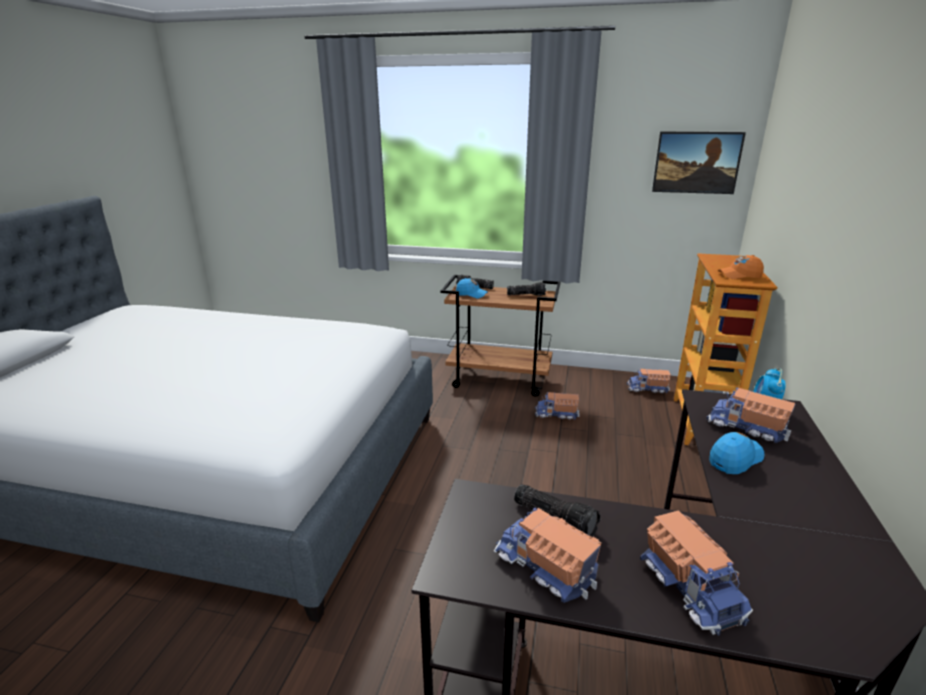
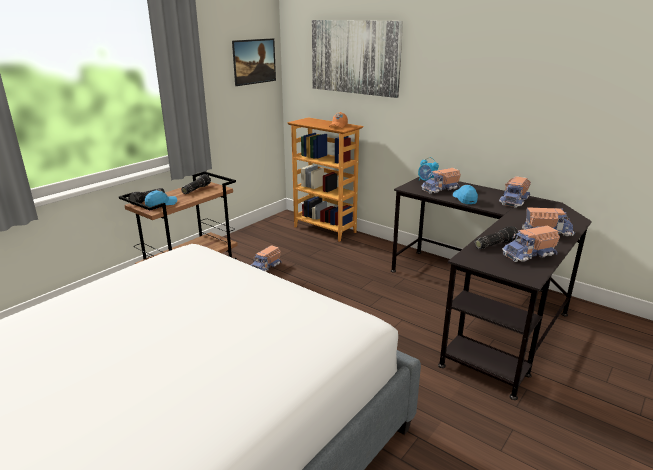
camera: 65 degrees left, 0 degrees up
toy truck [627,369,671,393] -> toy truck moved to [499,176,531,208]
none -> picture [312,20,403,98]

